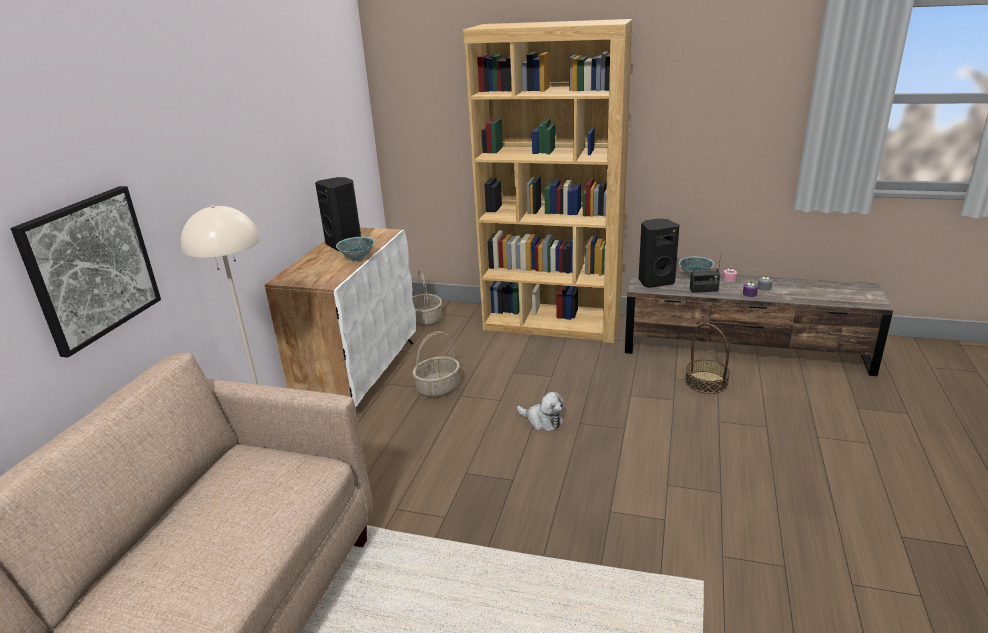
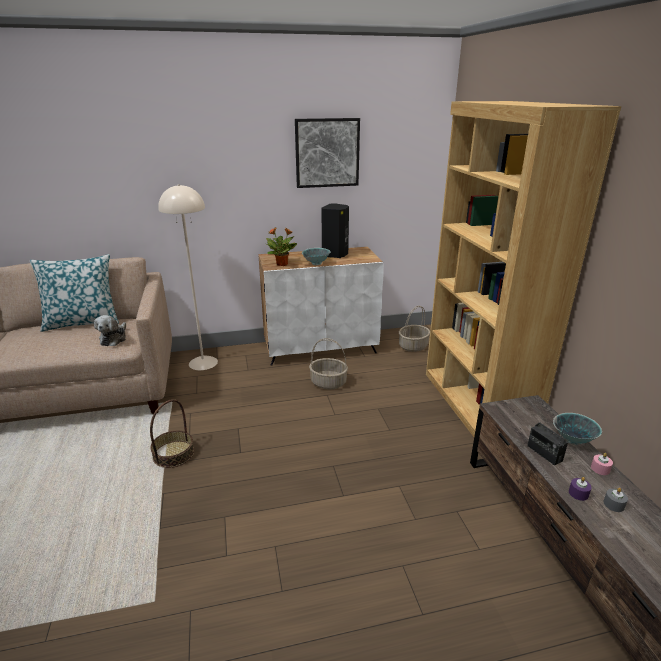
camera: 60 degrees right, 0 degrees up
picture [10,186,161,358] -> picture moved to [295,118,360,188]
plush toy [517,392,564,431] -> plush toy moved to [94,315,126,346]
black speaker [639,219,679,288] -> none
basket [685,323,730,394] -> basket moved to [150,399,194,468]
none -> pillow [30,254,119,332]
none -> potted plant [266,227,297,266]

